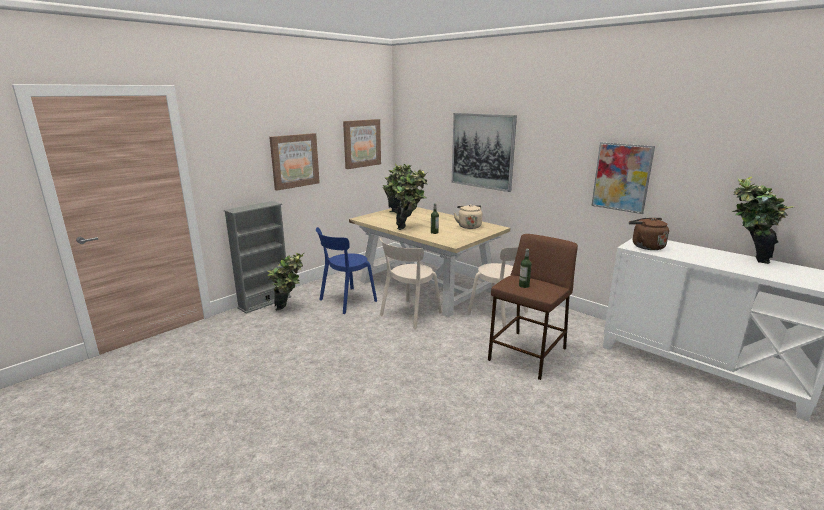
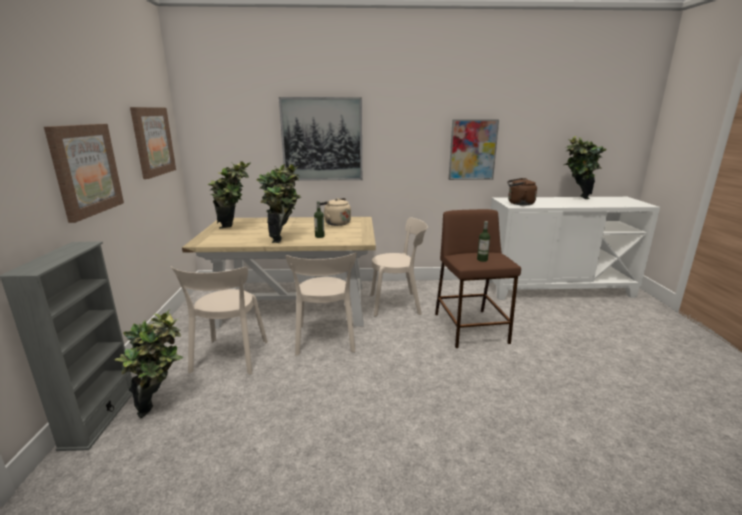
camera: 45 degrees left, 0 degrees up
blue chair [316,227,377,314] -> beige chair [171,266,268,374]

